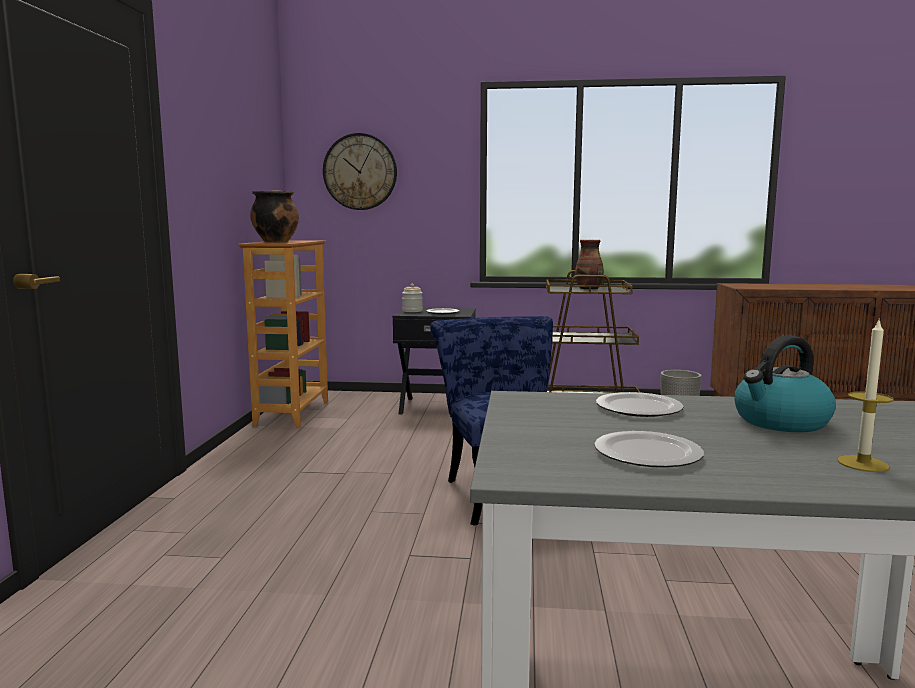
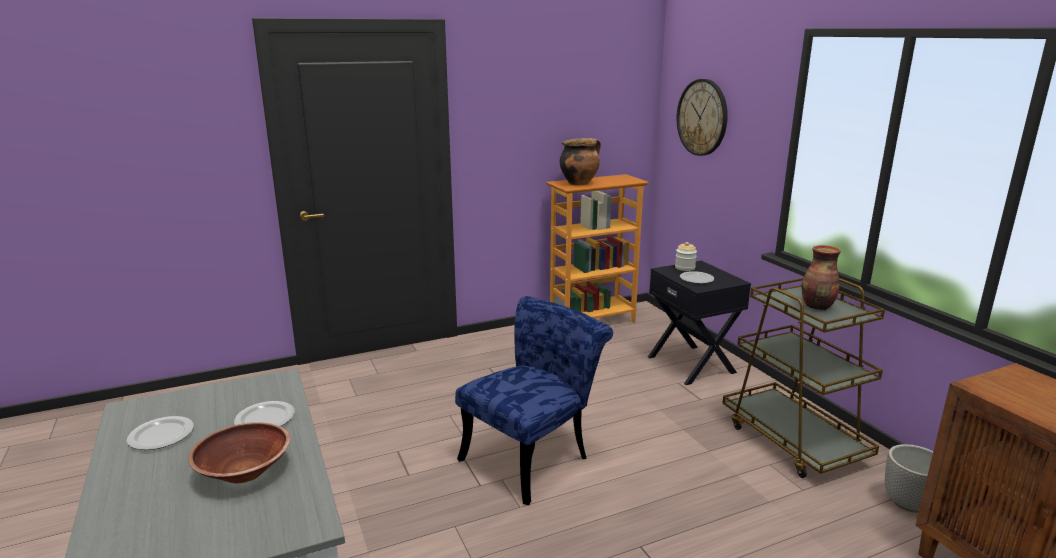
camera: 60 degrees right, 10 degrees up
kettle [734,335,836,432] -> brown bowl [188,422,290,483]
candle [837,320,894,472] -> none

